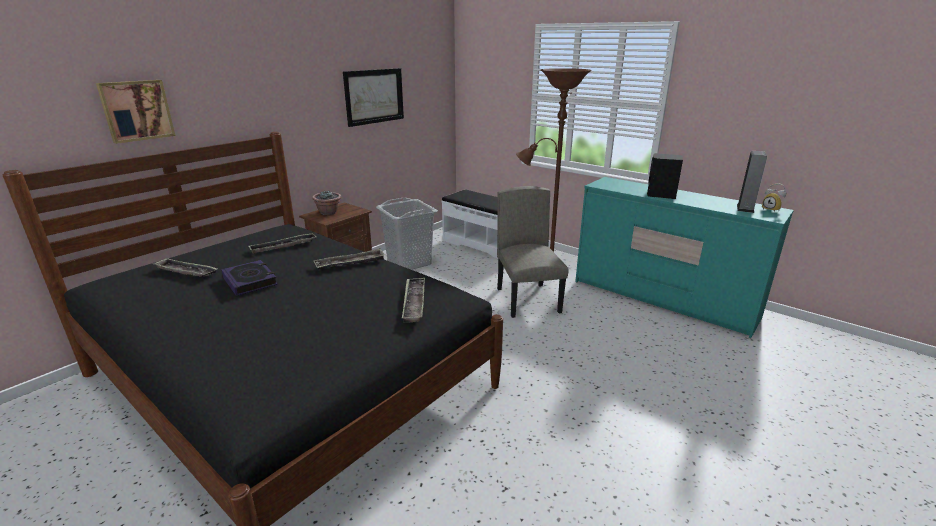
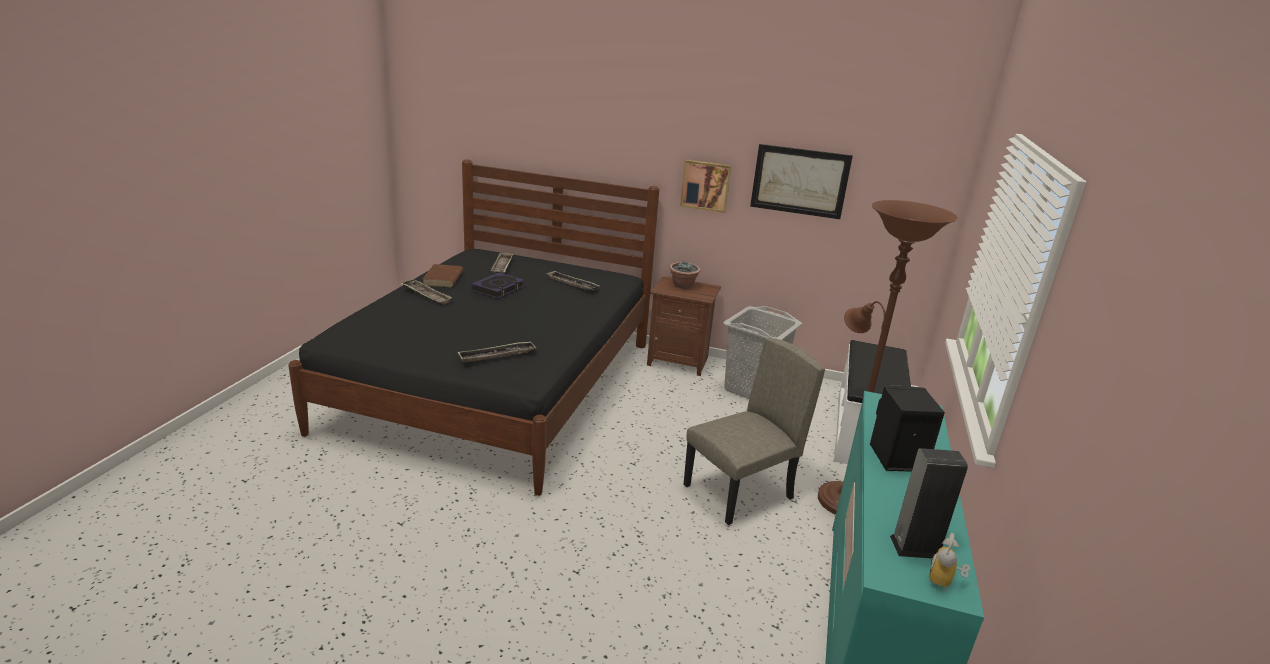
camera: 65 degrees right, 0 degrees up
picture [96,80,175,144] -> picture moved to [680,160,732,213]
tray [314,248,385,269] -> tray moved to [400,279,452,306]
none -> brown book [423,264,464,287]

